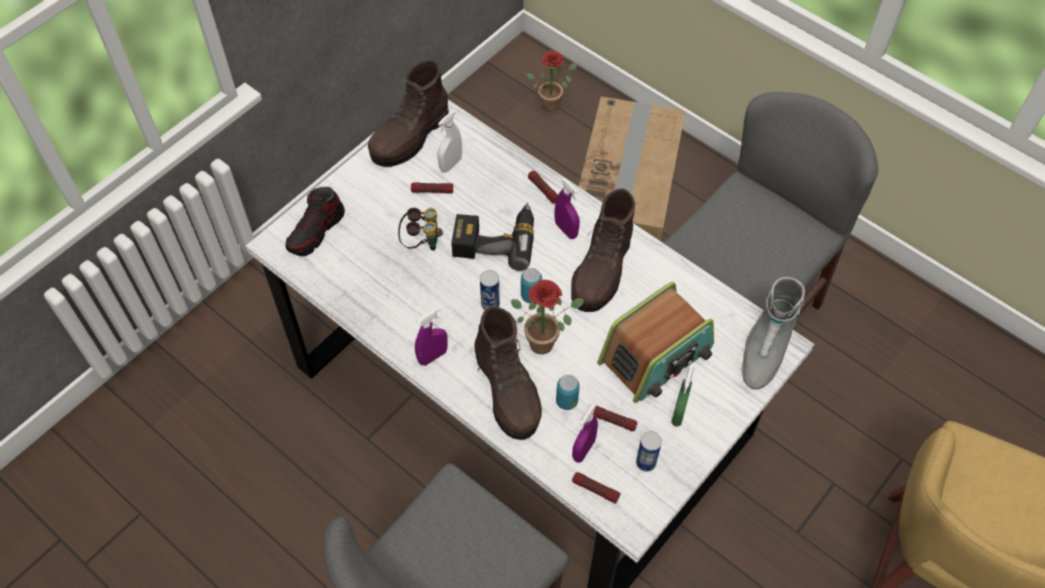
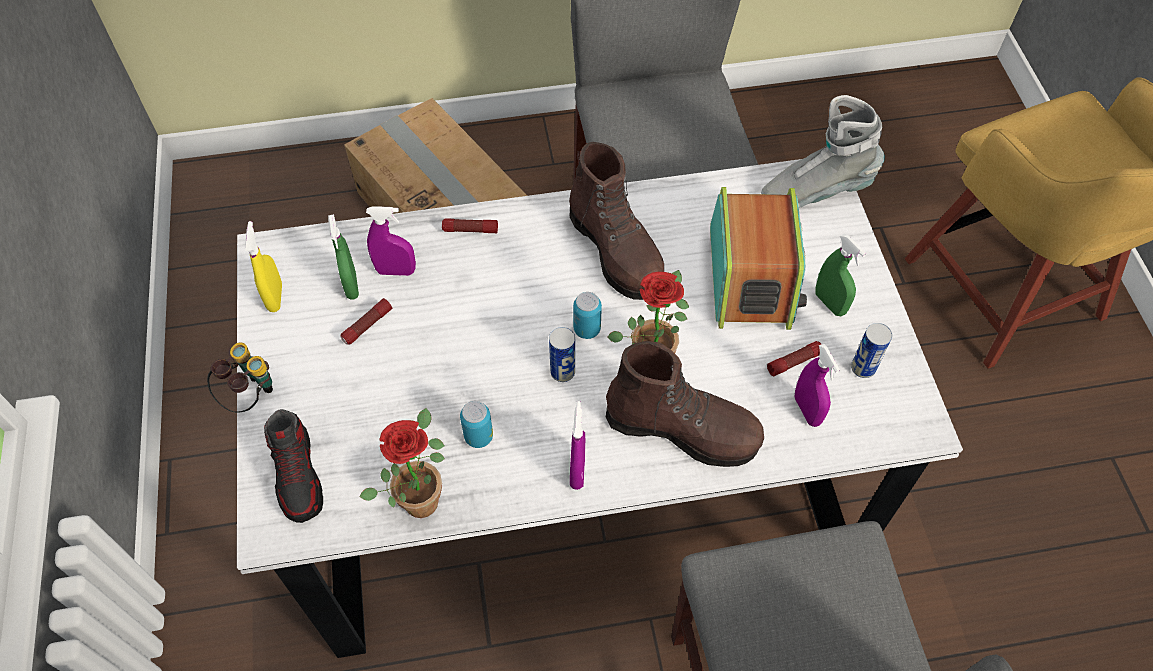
camera: 50 degrees left, 0 degrees up
brown boot [368,60,449,167] -> yellow spray bottle [245,221,282,312]
binoculars [398,208,443,251] -> binoculars moved to [207,343,273,413]
white spray bottle [437,111,462,173] -> green spray bottle [328,214,359,300]
power drill [451,202,534,271] -> none
potted plant [527,51,577,112] -> potted plant moved to [359,408,445,518]
purple spray bottle [555,178,580,239] -> purple spray bottle moved to [366,206,416,276]
can [556,375,580,410] -> can moved to [460,401,493,448]
flashlight [572,472,621,504] -> none
grey boot [742,277,805,389] -> grey boot turned 105 degrees clockwise [761,95,885,208]

